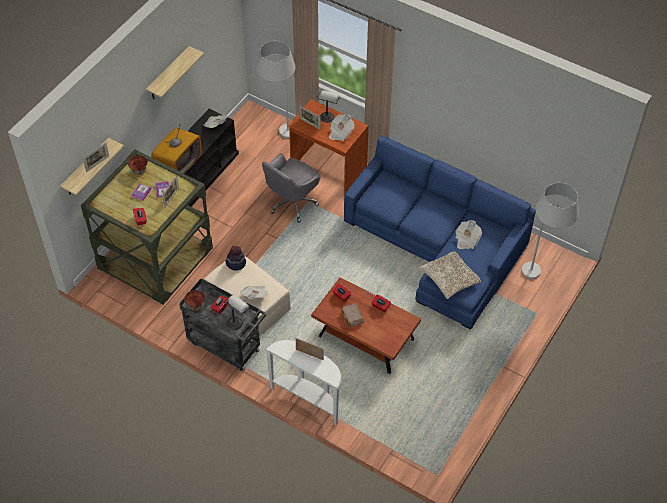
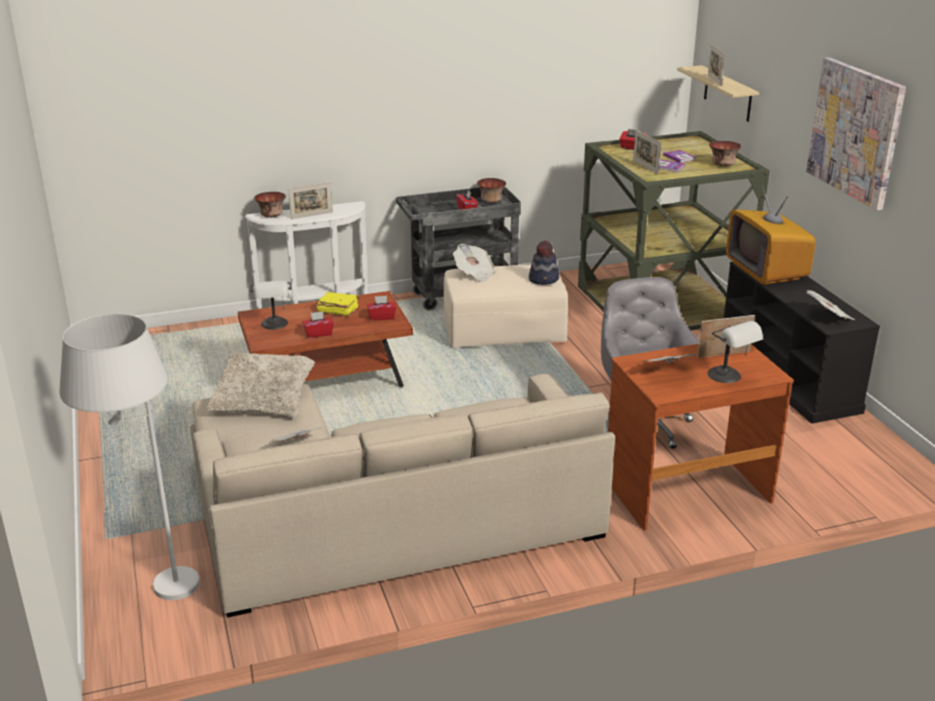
camera: 130 degrees right, 25 degrees down
shelf [146,46,204,99] -> picture [806,57,906,210]
table lamp [224,295,249,330] -> table lamp moved to [250,281,292,330]
white floor lamp [256,41,295,138] -> none
brown book [341,303,364,327] -> yellow book [317,292,359,316]
blue sofa [344,136,536,330] -> beige sofa [190,374,615,618]
none -> bowl [254,192,286,218]

